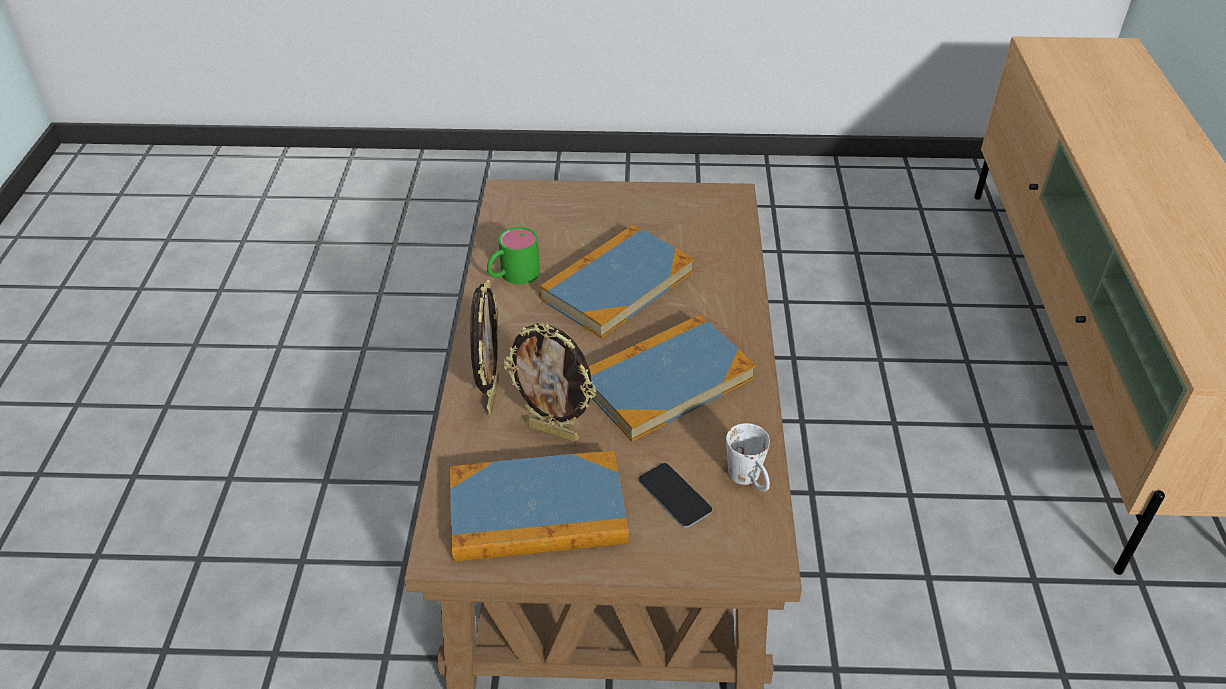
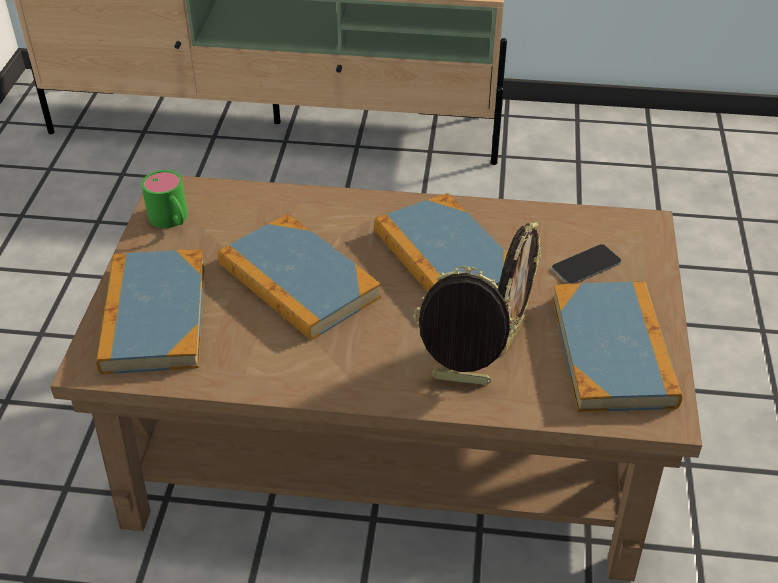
camera: 85 degrees left, 0 degrees up
green mug [487,227,540,284] -> green mug moved to [141,170,188,228]
white mug [726,423,770,491] -> none
none -> book [96,249,205,374]

